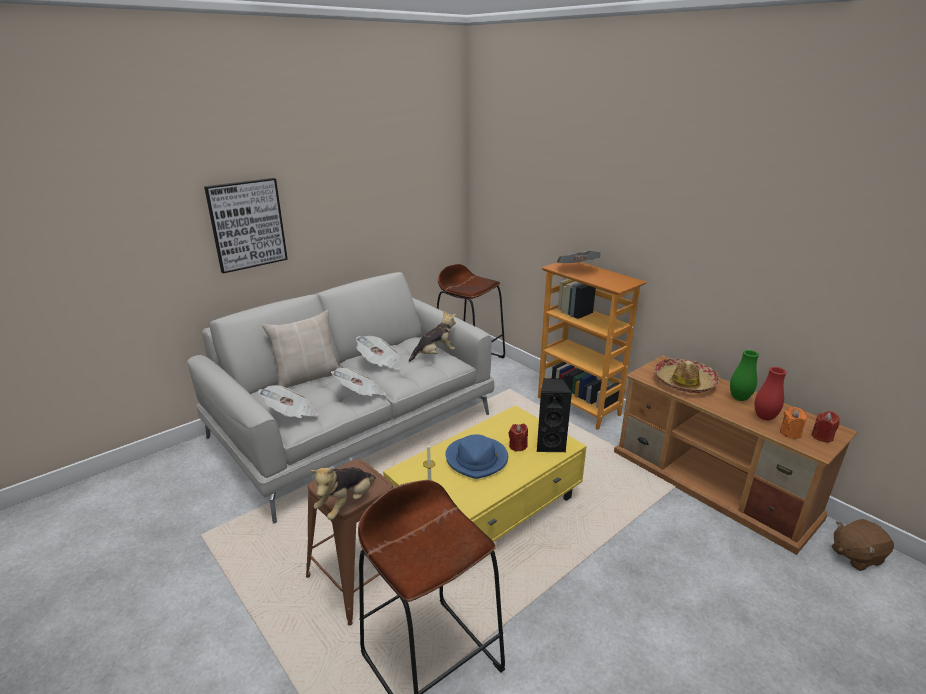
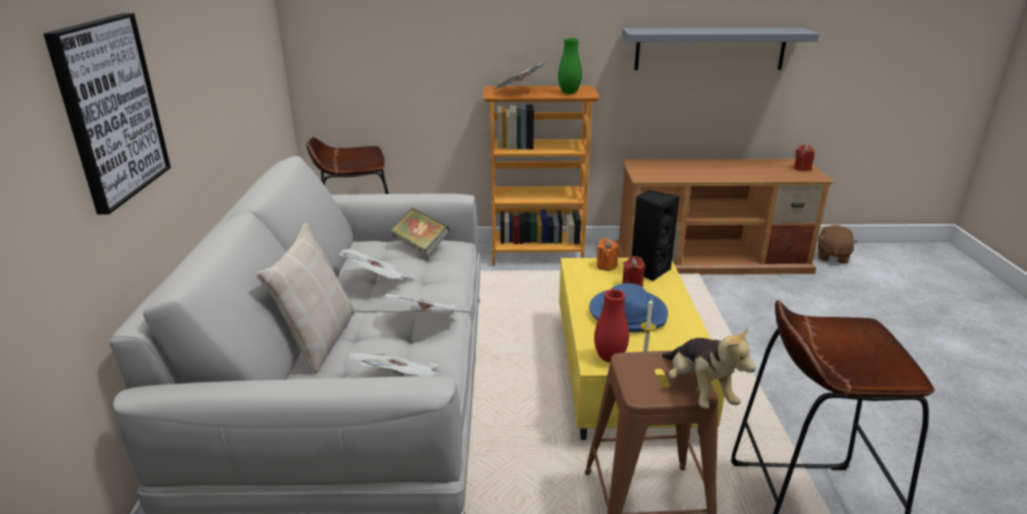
camera: 50 degrees left, 0 degrees up
plush toy [409,311,456,362] -> book [390,208,450,256]
hat [654,359,720,393] -> none
green vase [730,350,759,401] -> green vase moved to [558,38,582,94]
red vase [755,367,786,420] -> red vase moved to [594,289,629,362]
orange candle [780,407,807,439] -> orange candle moved to [597,238,619,271]
none -> grey shelf [622,28,819,70]

